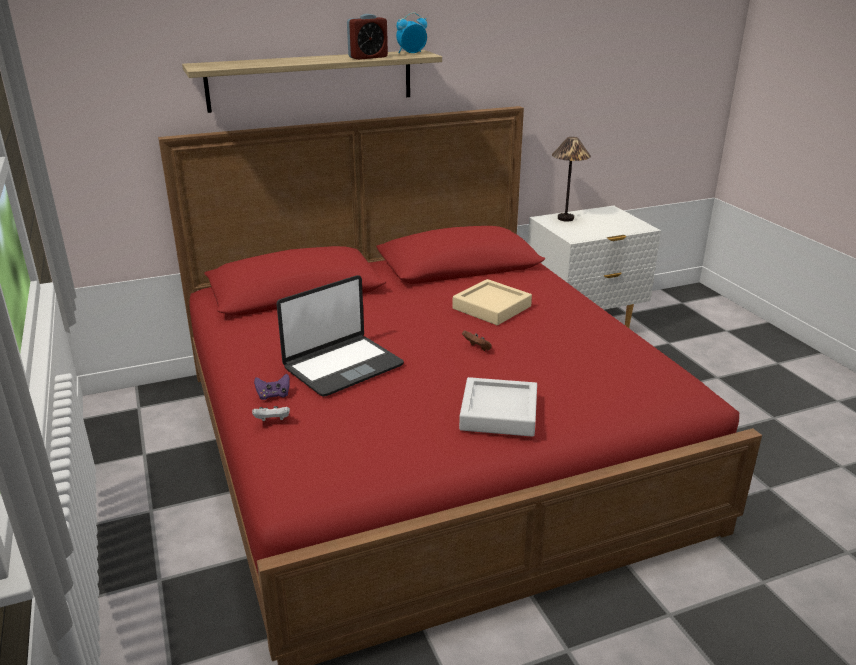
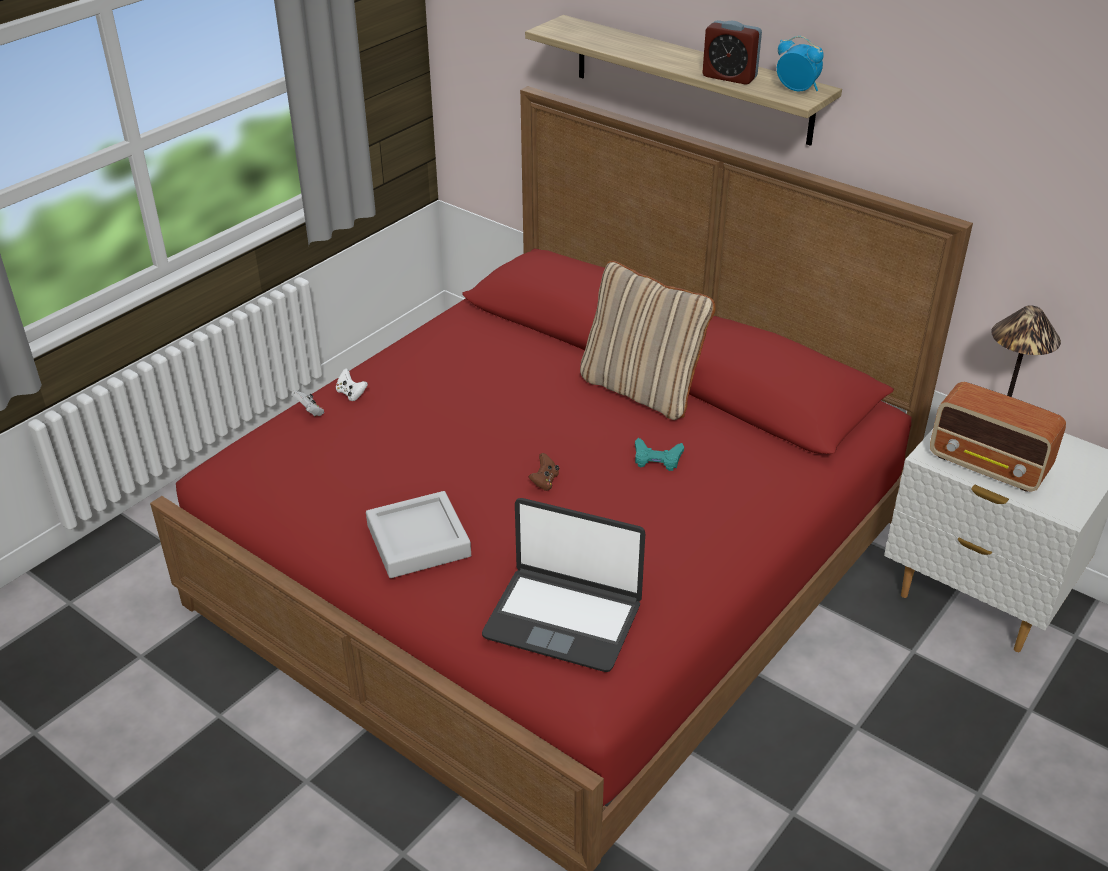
camera: 60 degrees right, 10 degrees up
purple game controller [254,374,290,400] -> white game controller [336,368,368,401]
laptop [276,275,404,396] -> laptop moved to [482,498,645,672]
beige tray [452,279,532,325] -> turquoise game controller [635,438,684,471]
none -> beige pillow [580,261,715,420]
none -> radio [930,382,1066,492]

